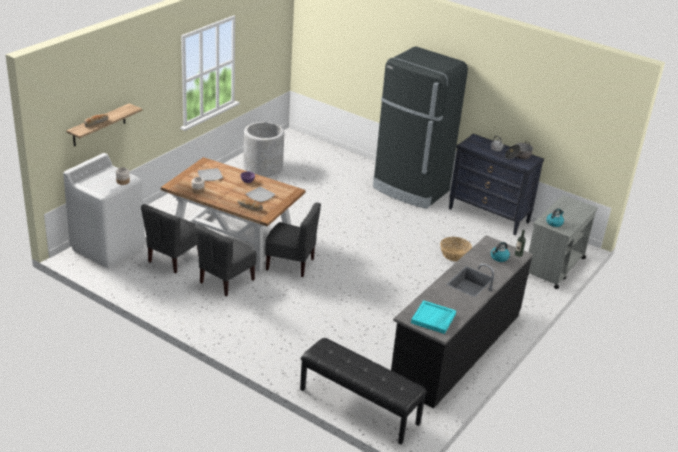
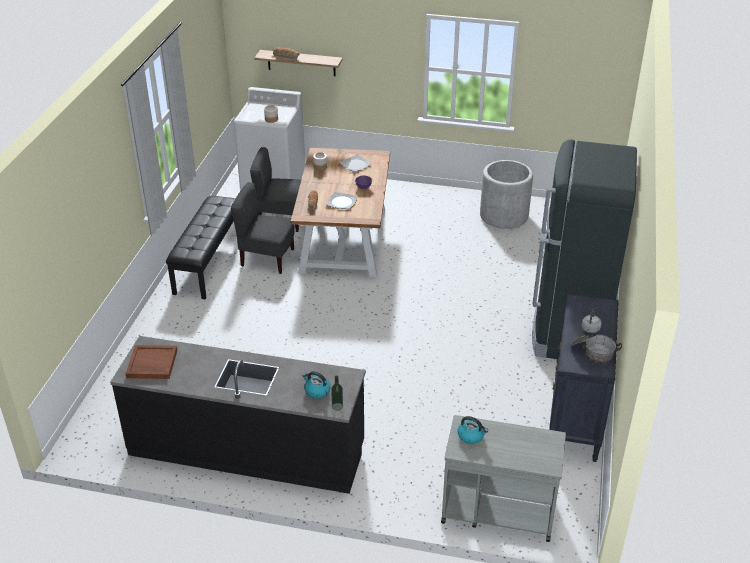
camera: 70 degrees right, 5 degrees up
grey chair [265,203,321,277] -> none
black bench [300,338,427,444] -> black bench moved to [166,196,235,299]
turquoise tray [411,300,456,334] -> brown tray [126,345,177,379]
basket [440,237,472,262] -> none

